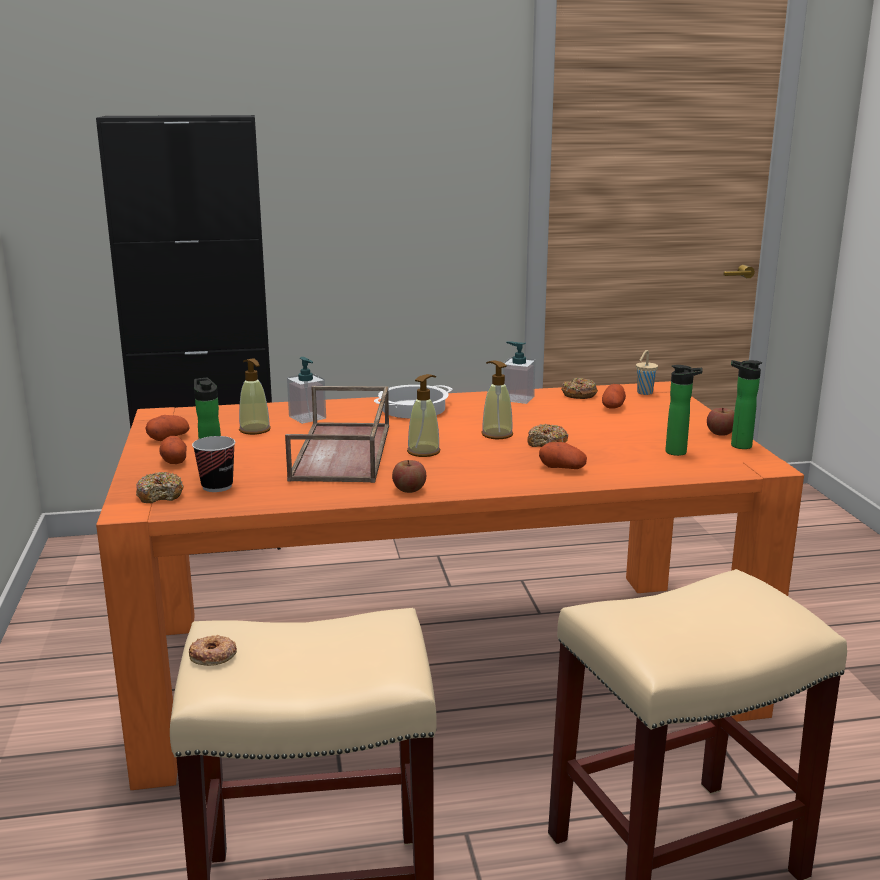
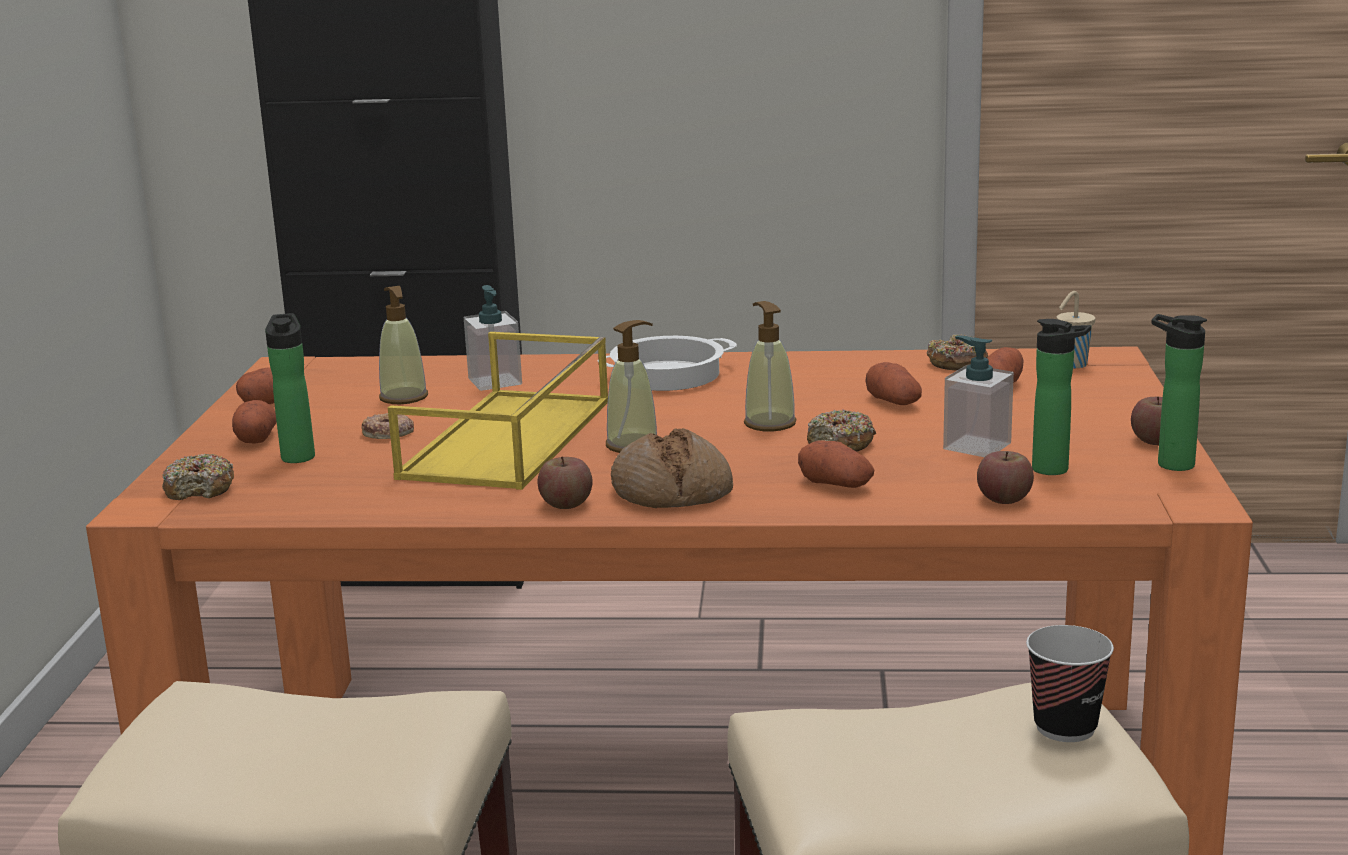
camera: 15 degrees right, 0 degrees up
donut [189,635,237,666] -> donut moved to [361,413,414,439]
cup [192,436,235,492] -> cup moved to [1026,625,1114,742]
brown tray [285,386,389,483] -> yellow tray [388,332,608,490]
soap dispenser [502,341,536,404] -> soap dispenser moved to [943,335,1014,457]
none -> bread [611,428,733,508]
none -> potato [865,362,922,405]
none -> apple [977,451,1034,504]

